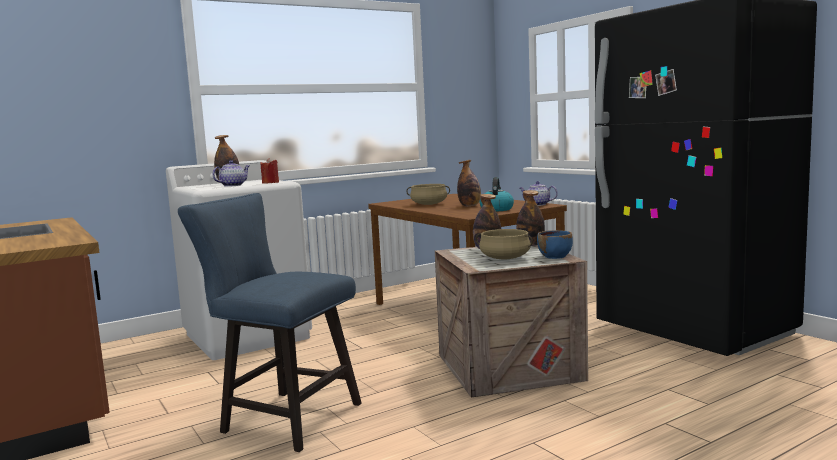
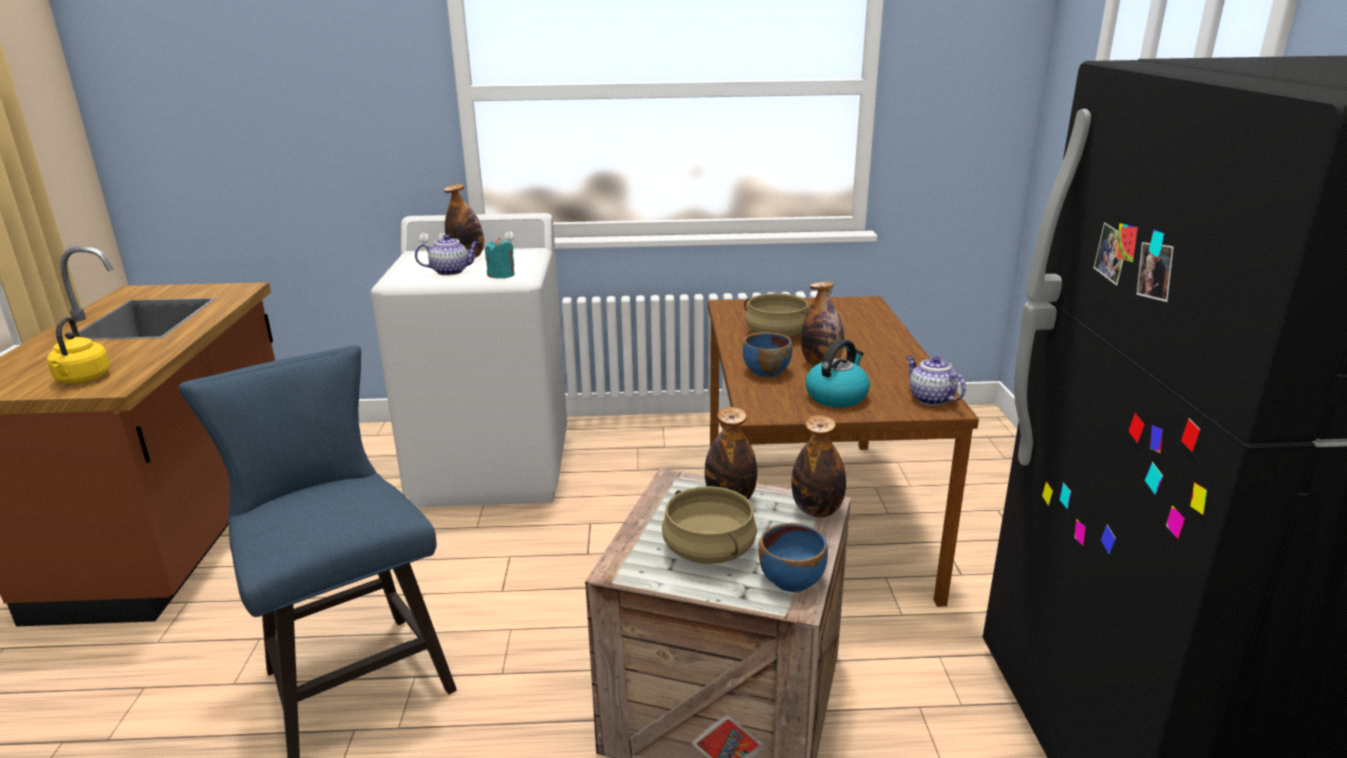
camera: 30 degrees right, 15 degrees up
red candle [260,158,279,184] -> turquoise candle [485,237,515,279]
none -> yellow kettle [47,317,110,383]
none -> blue bowl [743,332,792,377]

